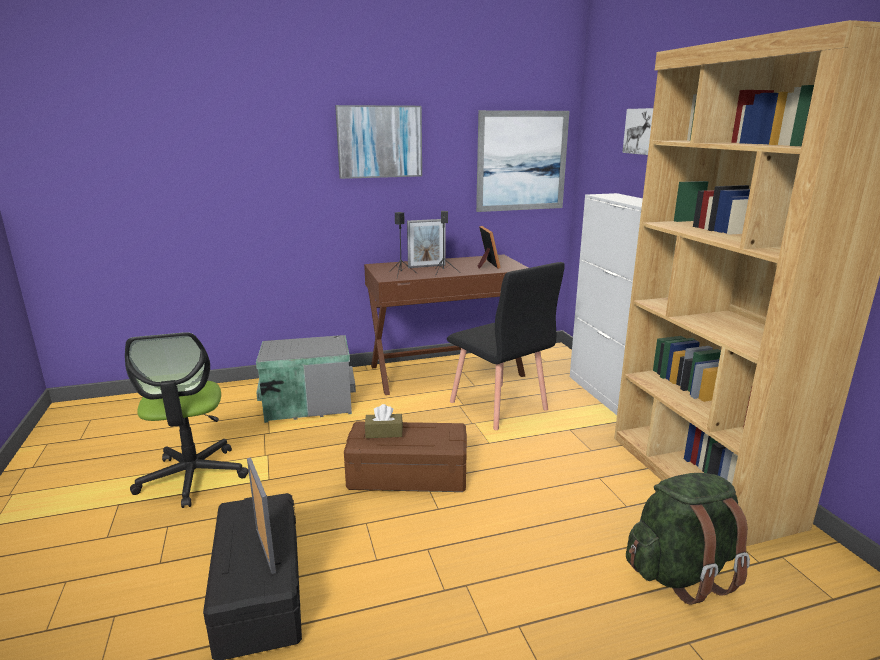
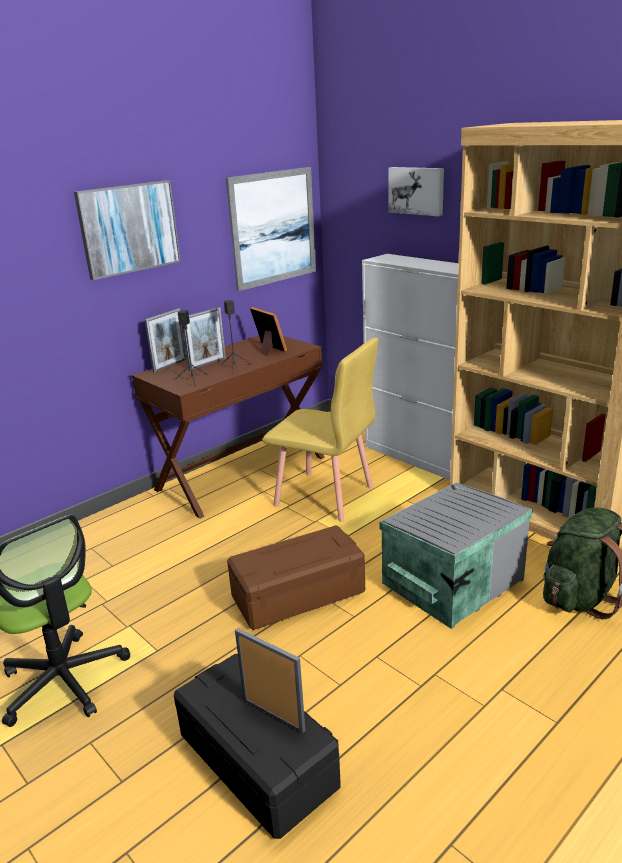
camera: 25 degrees left, 5 degrees up
grey storage box [256,335,356,423] -> grey storage box moved to [379,483,533,629]
brown tissue box [365,404,403,438] -> none
black chair [447,262,565,430] -> yellow chair [262,338,378,522]
none -> picture frame [145,308,187,373]

